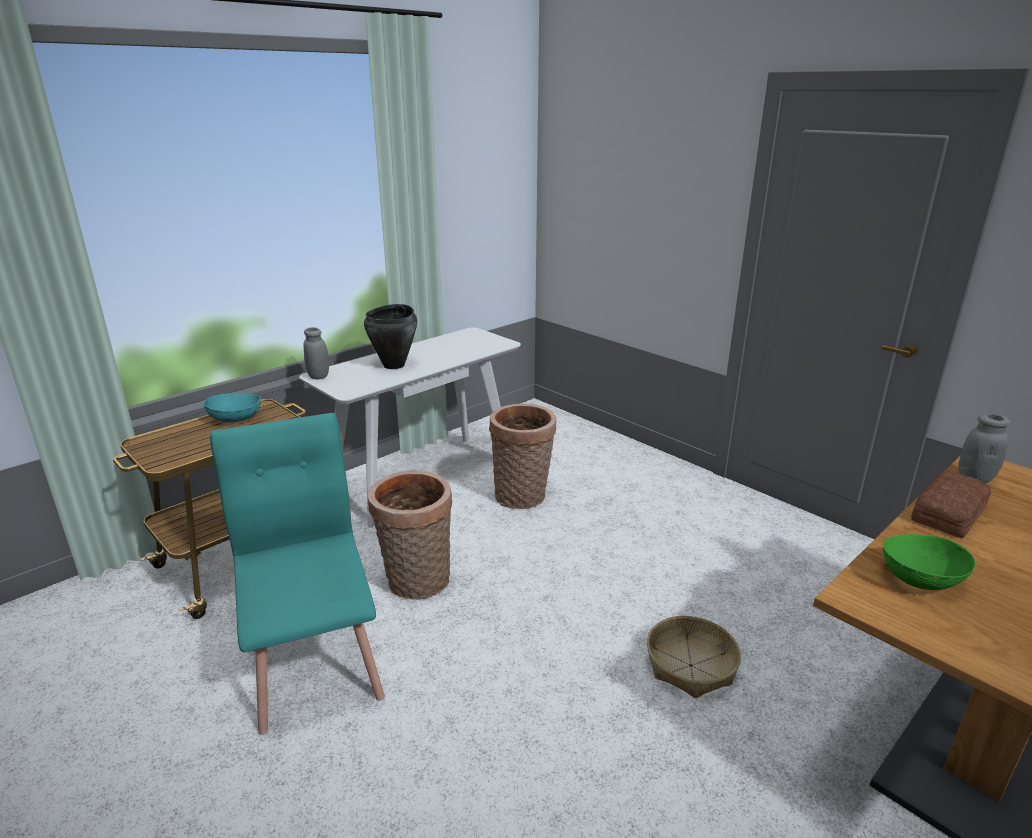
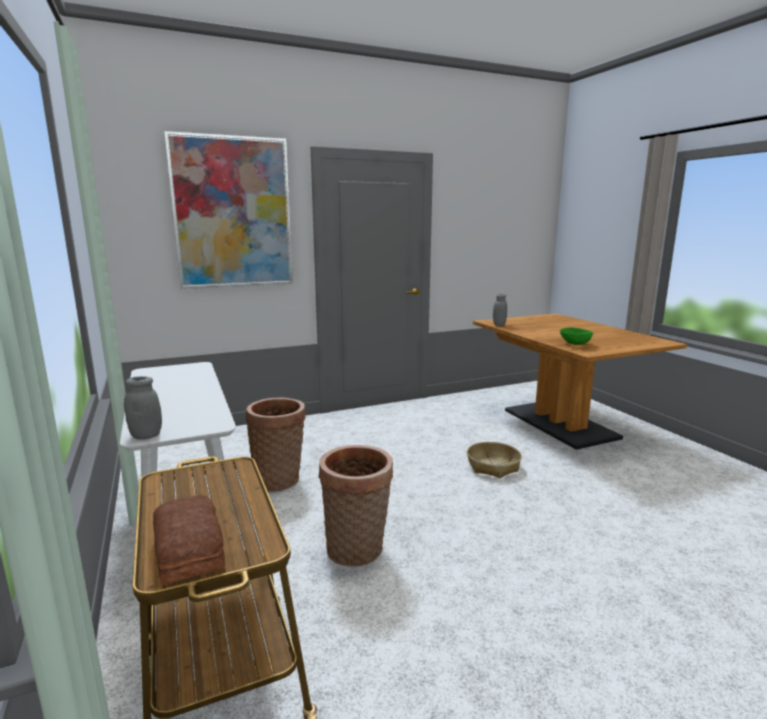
camera: 70 degrees left, 10 degrees down
turquoise bowl [204,393,261,422] -> none
turquoise chair [210,413,385,735] -> none
black cooking pot [364,304,417,369] -> none
bread [911,472,991,538] -> bread moved to [153,495,225,585]
none -> picture [164,131,293,289]

